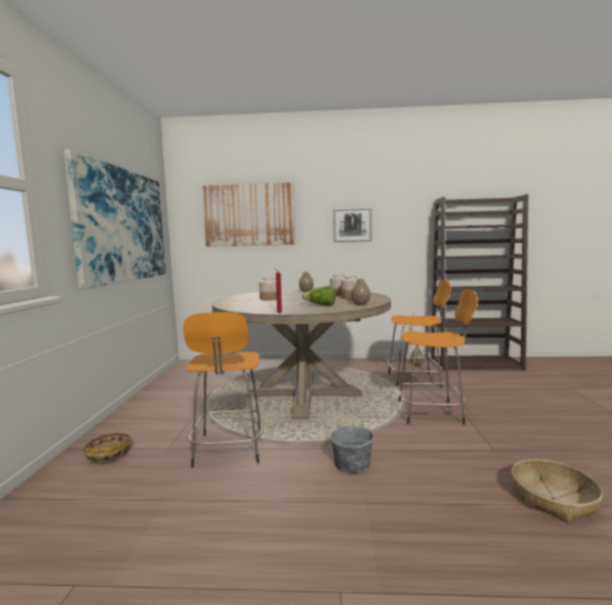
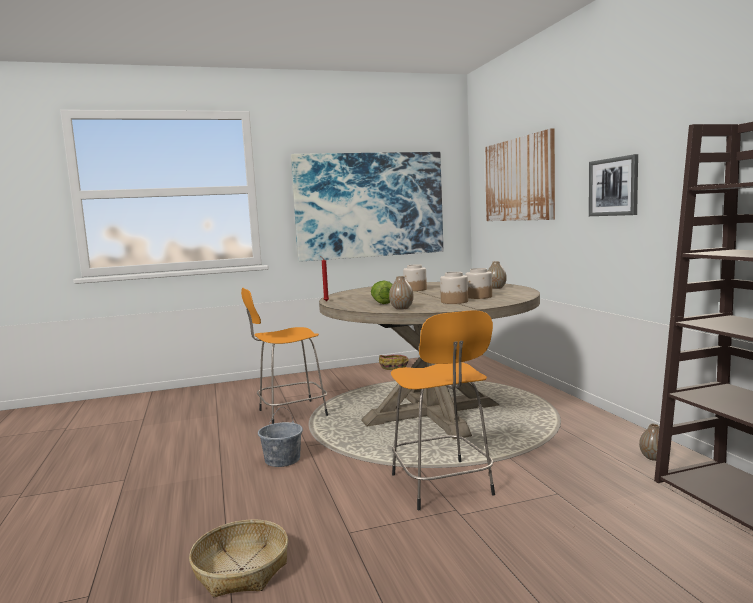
camera: 70 degrees right, 0 degrees up
basket [83,432,131,464] -> basket moved to [379,355,408,370]
orange stool [387,280,451,388] -> none

